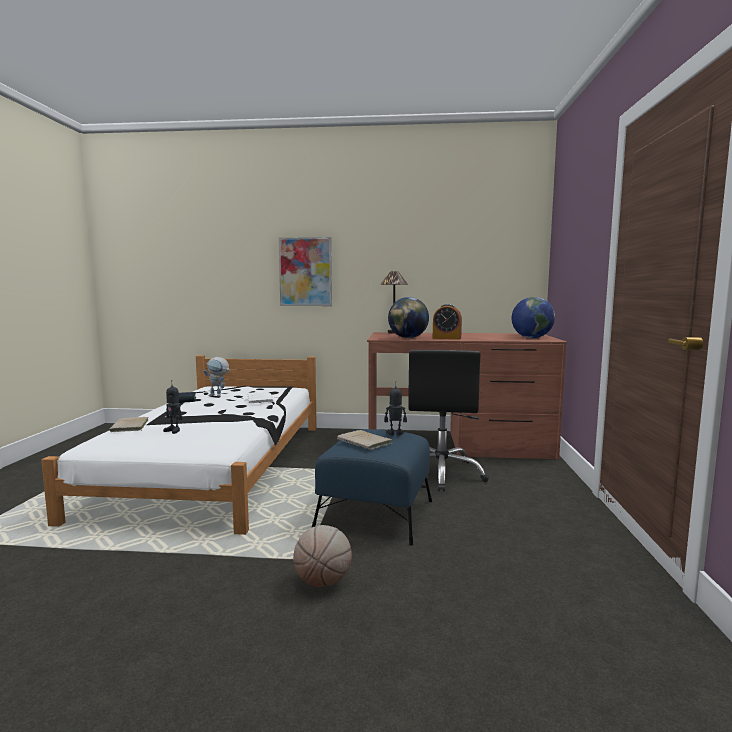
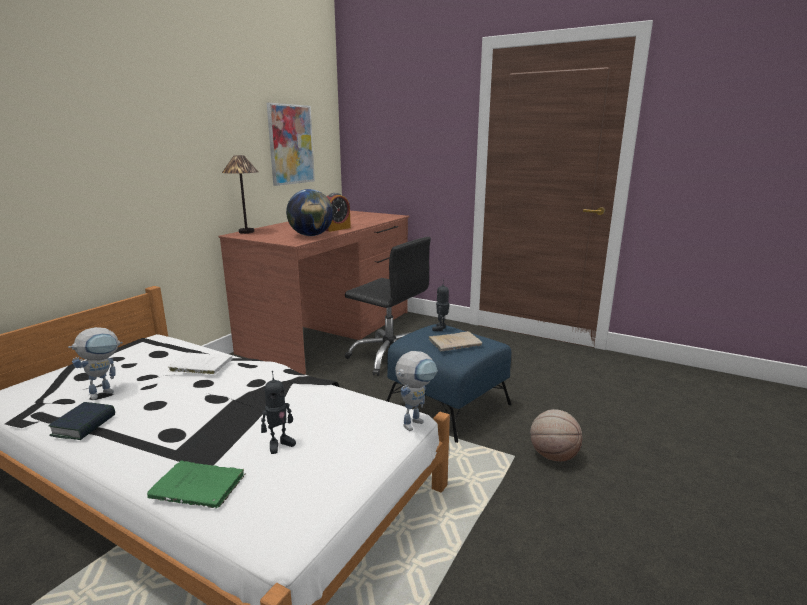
camera: 65 degrees left, 10 degrees up
beige book [109,417,149,432] -> green book [147,460,246,508]
picture [278,237,332,306] -> picture moved to [267,103,315,186]
globe [512,297,555,338] -> none
none -> toy robot [395,351,438,431]

